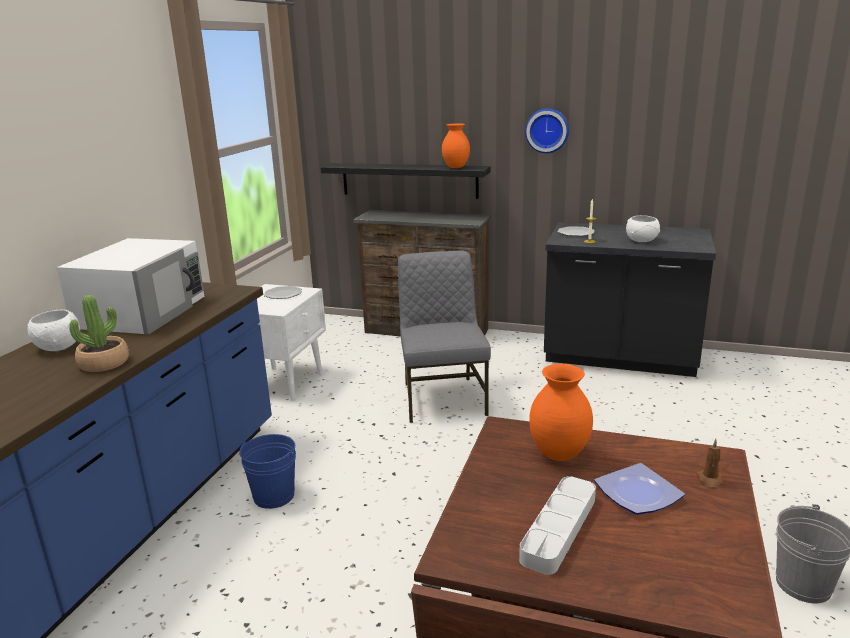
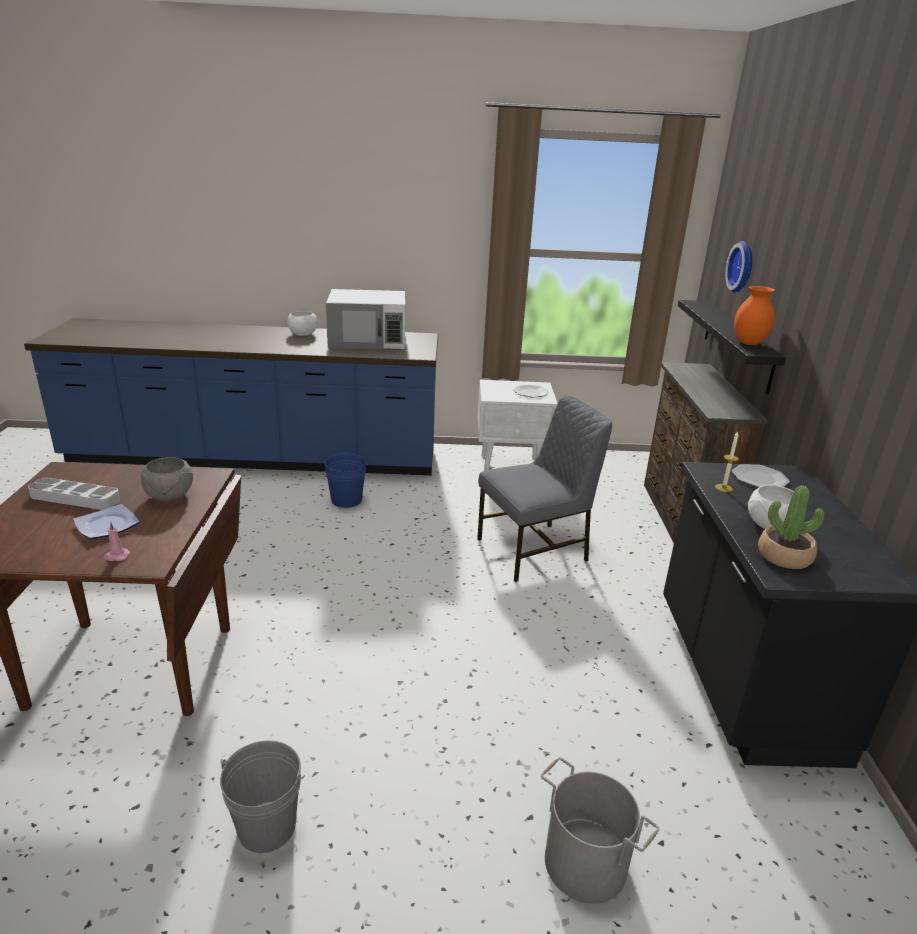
camera: 70 degrees right, 5 degrees up
potted plant [69,295,129,372] -> potted plant moved to [758,485,824,569]
wall clock [525,108,569,153] -> wall clock moved to [725,241,752,293]
orange vase [529,364,593,461] -> grey bowl [141,457,193,501]
brown candle [696,438,723,490] -> pink candle [103,522,130,561]
none -> grey bucket [541,757,659,904]

